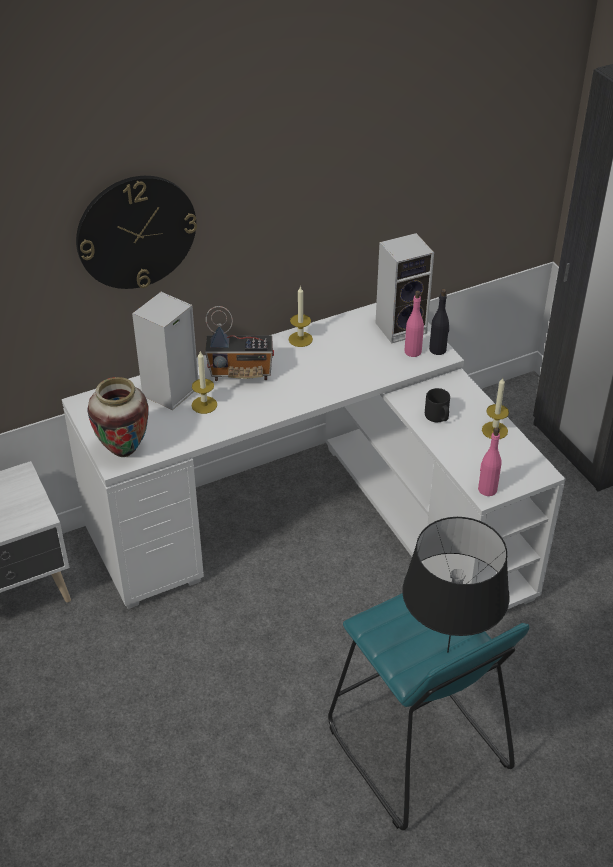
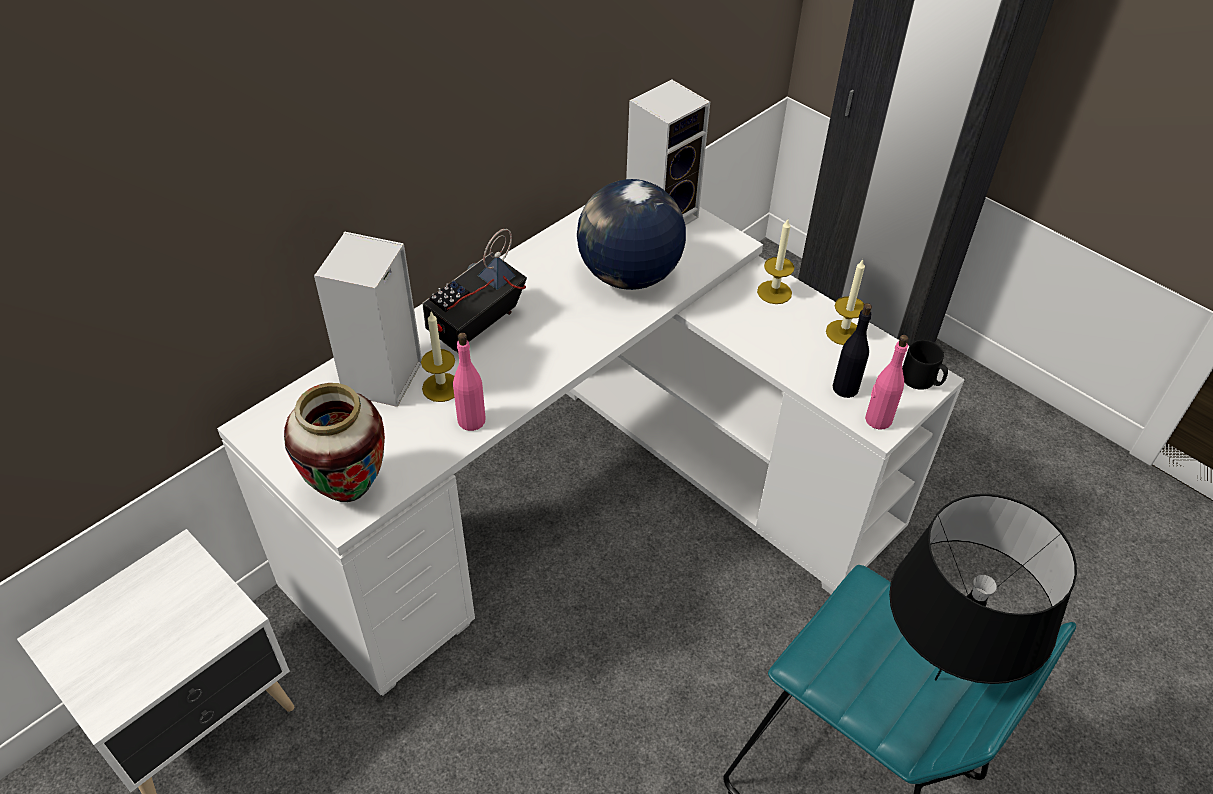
camera: 20 degrees left, 5 degrees up
wall clock [76,176,197,289] -> none
radio [205,306,274,381] -> radio turned 150 degrees clockwise [422,229,527,353]
candle [289,286,313,347] -> candle moved to [757,219,794,304]
pink bottle [404,291,424,357] -> pink bottle moved to [453,333,486,431]
black mug [425,388,450,422] -> black mug moved to [902,340,948,390]
black bottle [429,289,449,355] -> black bottle moved to [833,303,872,398]
none -> globe [577,179,686,290]

